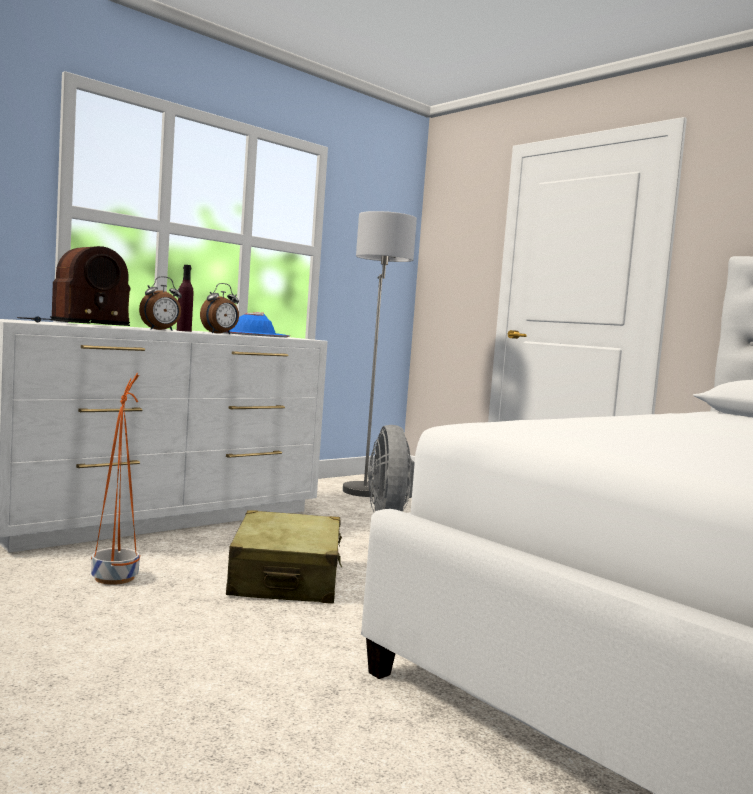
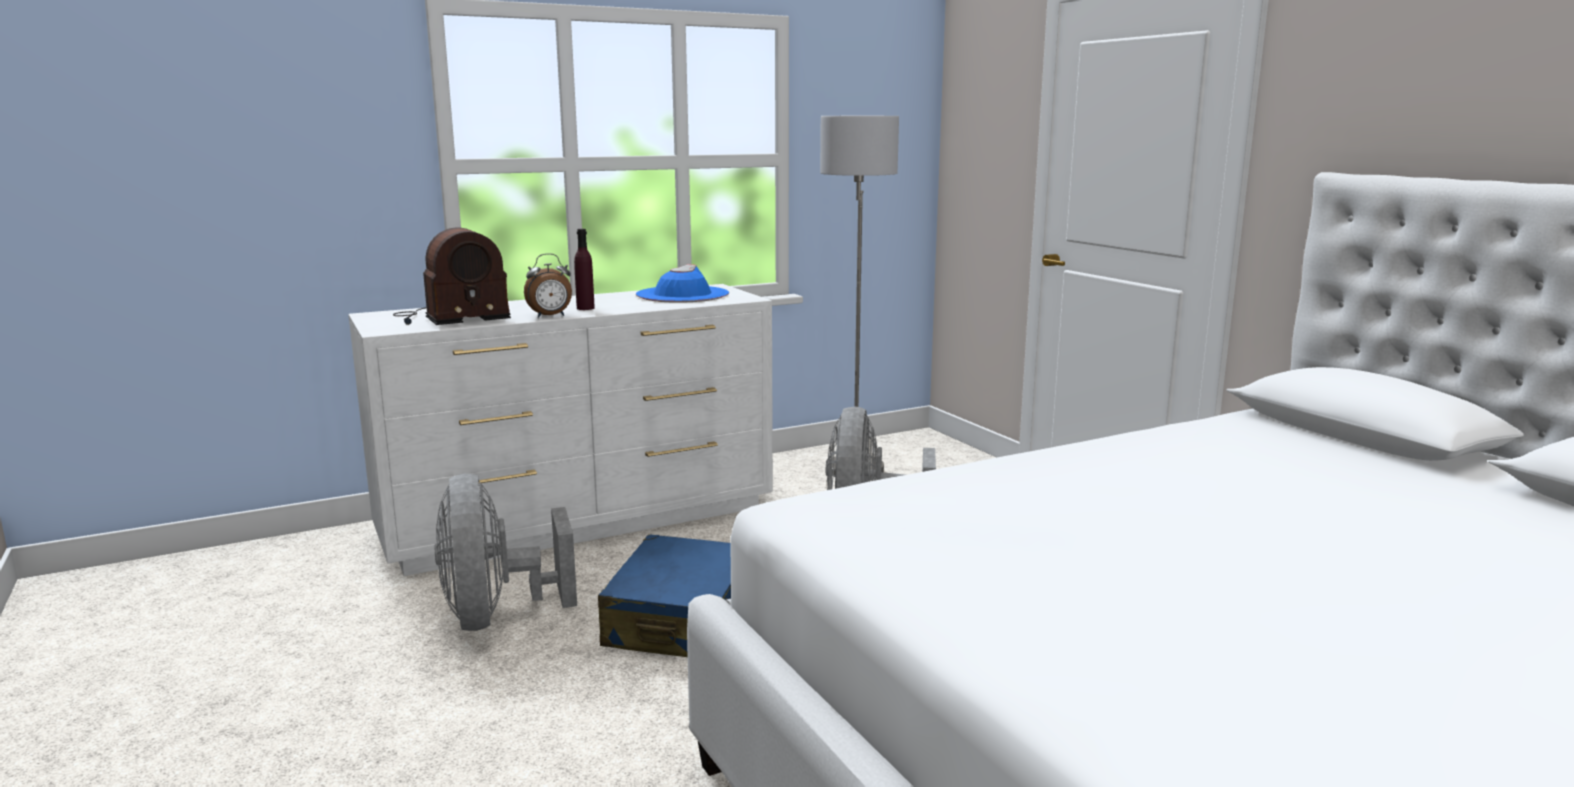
camera: 15 degrees right, 10 degrees up
orange planter [91,373,140,585] -> grey fan [434,474,577,631]
alarm clock [200,283,239,334] -> none
beige suitcase [226,510,342,604] -> blue suitcase [598,534,731,657]

